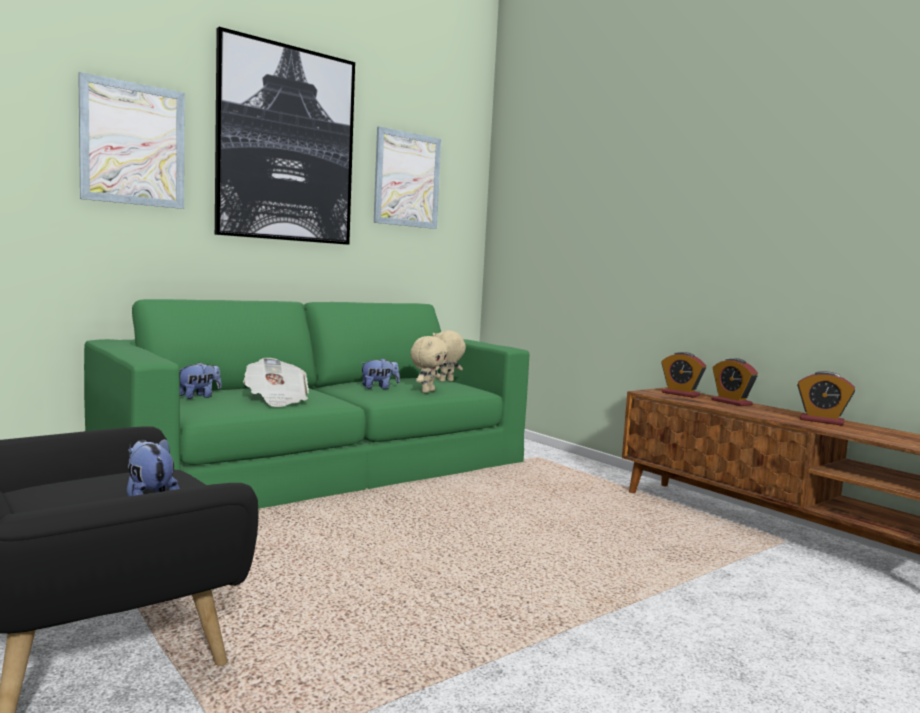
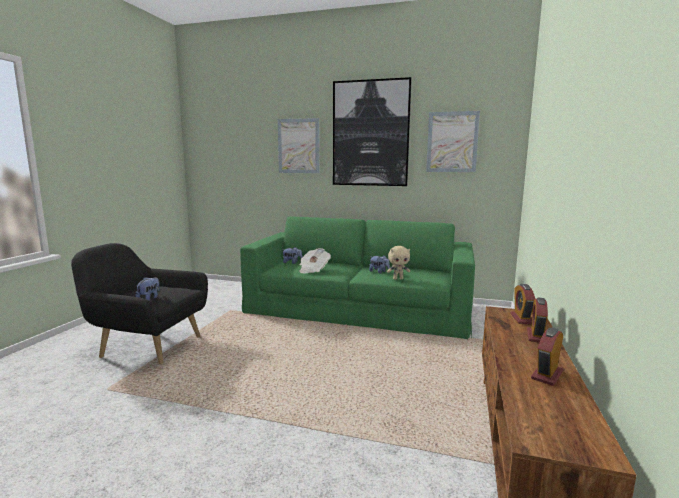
camera: 55 degrees right, 5 degrees up
beige plush toy [433,330,466,382] -> none
alarm clock [797,371,855,426] -> alarm clock turned 45 degrees clockwise [531,328,563,386]

